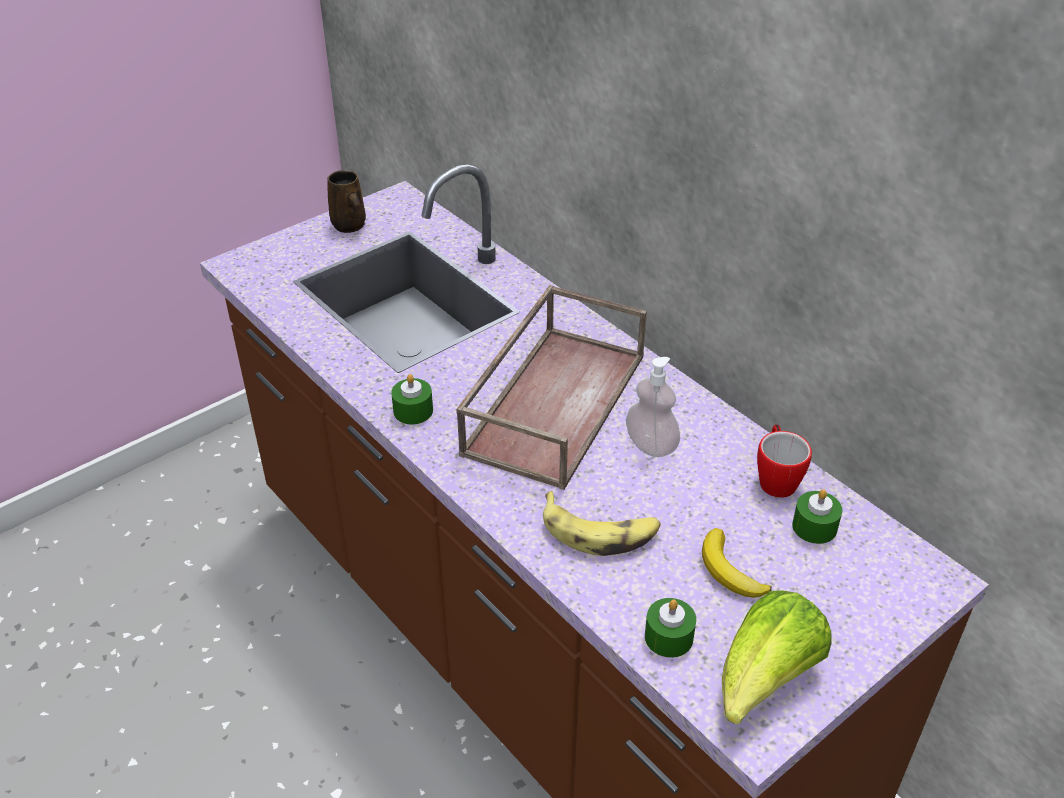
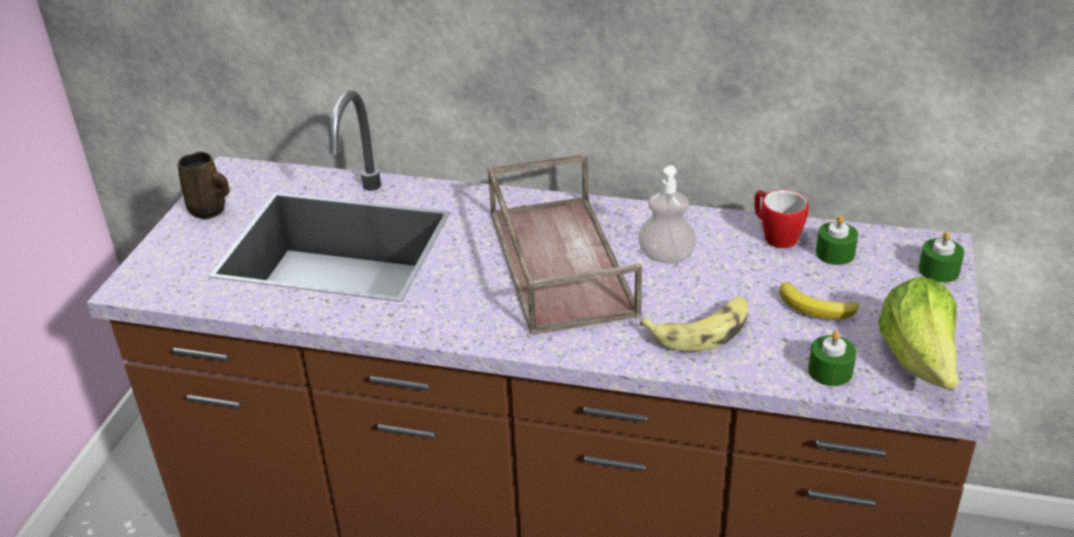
camera: 35 degrees left, 5 degrees down
green candle [391,374,433,424] -> green candle moved to [919,232,964,283]

